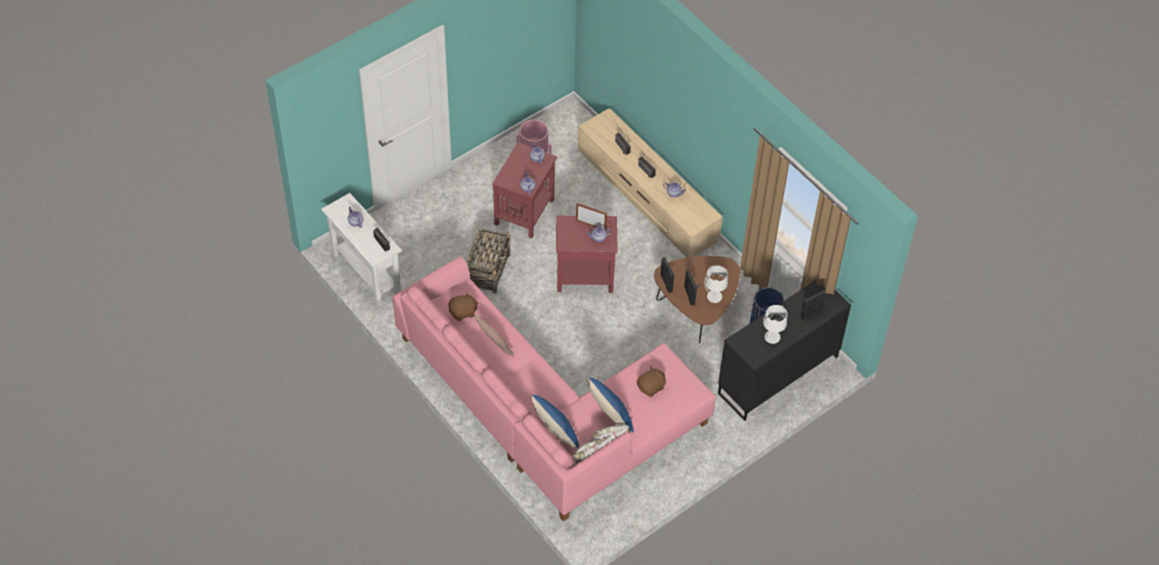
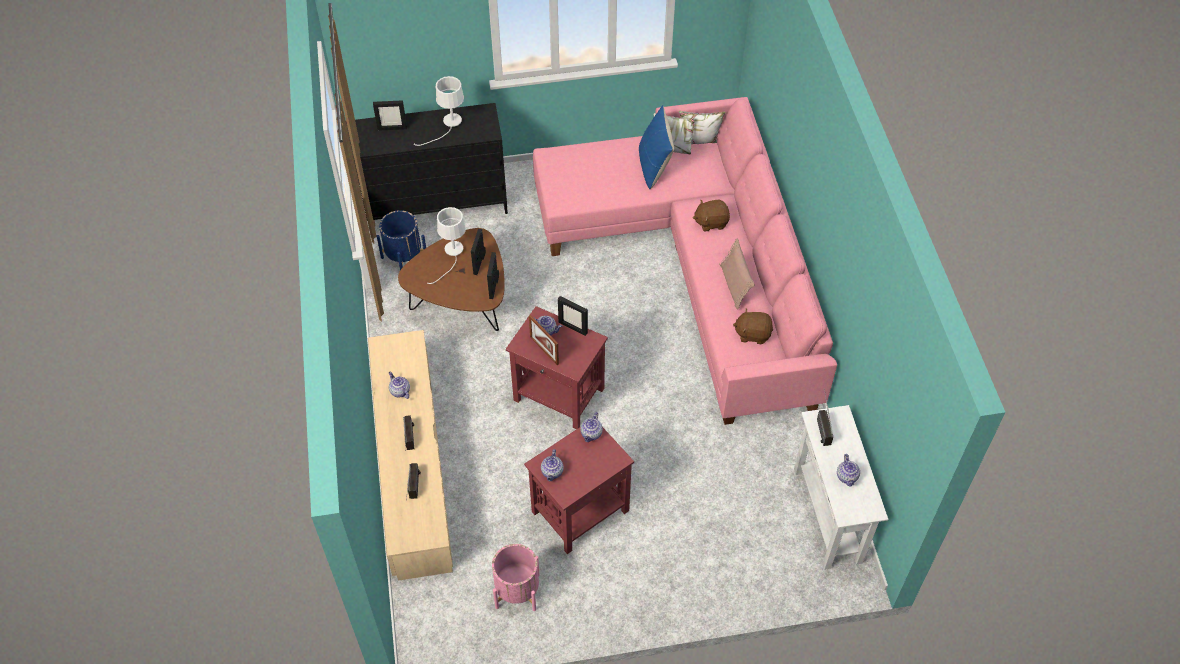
camera: 150 degrees left, 0 degrees up
basket [467,229,511,293] -> none
blue pillow [532,395,579,448] -> none
brown plush toy [637,366,666,397] -> brown plush toy moved to [693,199,730,232]
none -> picture frame [558,296,588,336]

